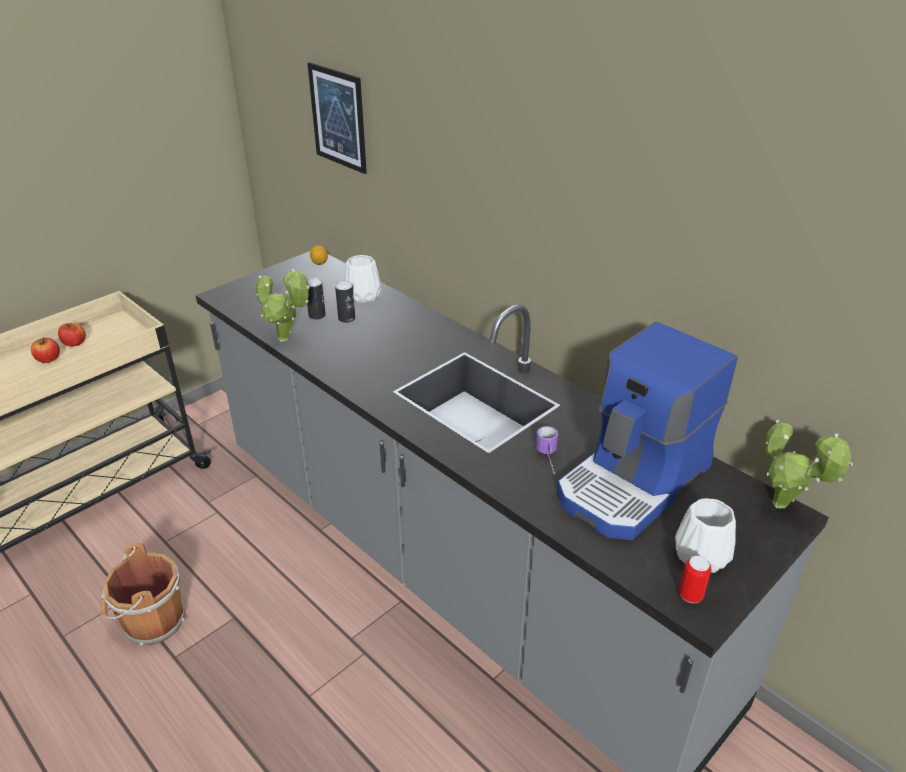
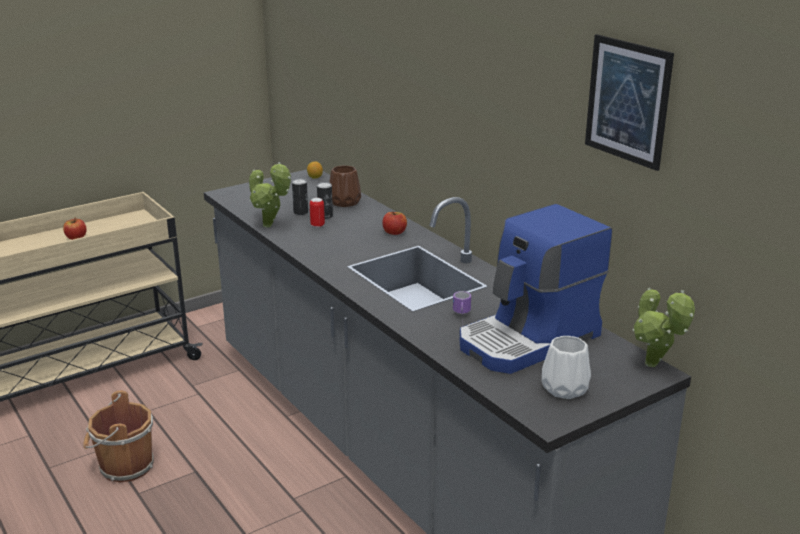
camera: 10 degrees right, 10 degrees down
apple [58,323,86,346] -> apple moved to [382,211,407,235]
picture [307,62,367,174] -> picture moved to [585,34,674,171]
white vase [344,255,382,304] -> brown vase [329,166,361,207]
can [679,556,711,603] -> can moved to [310,198,325,228]

